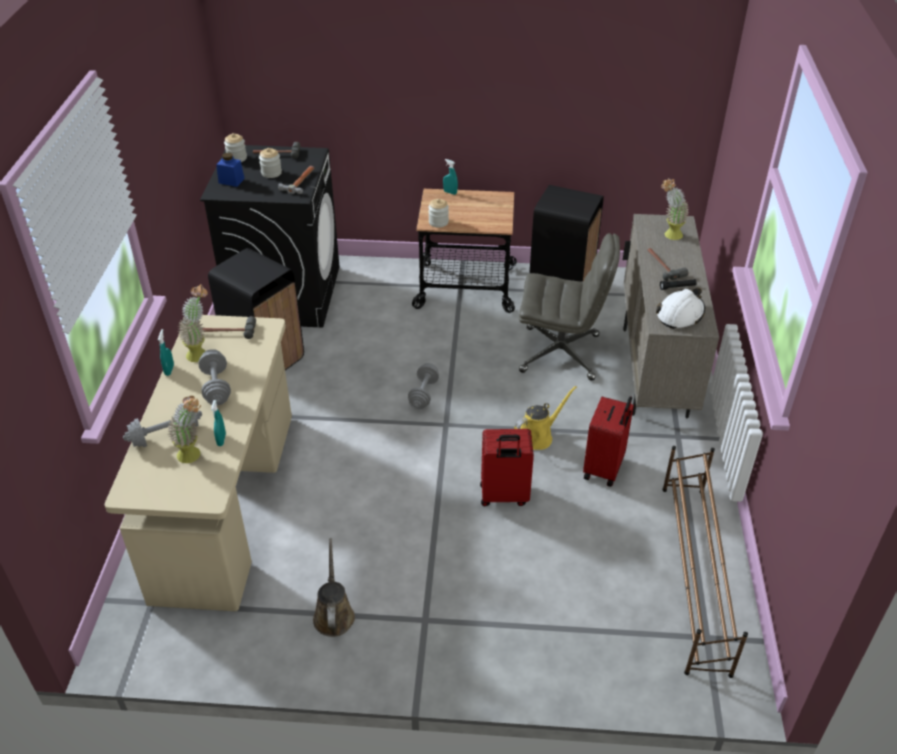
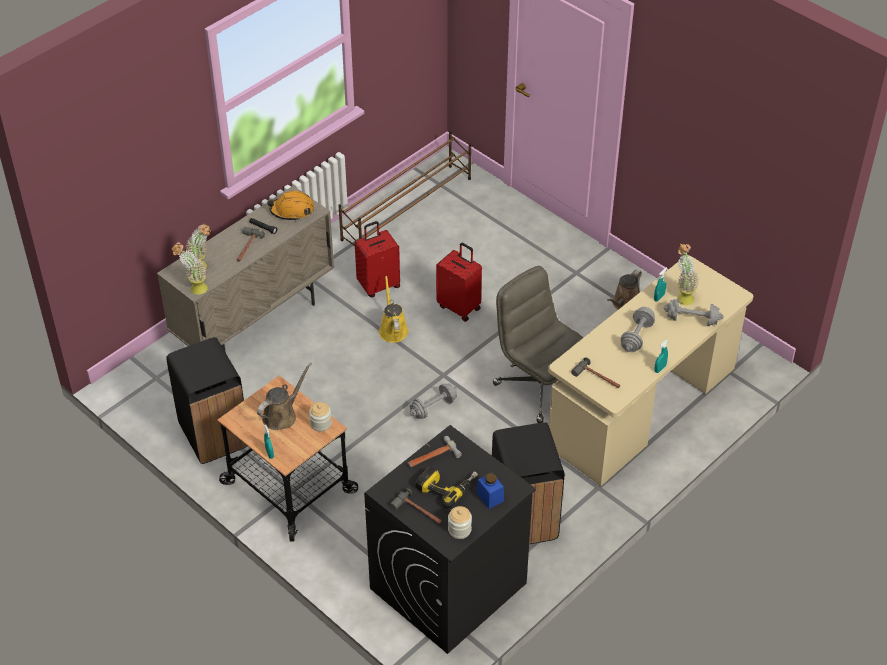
camera: 140 degrees left, 5 degrees up
potted plant [178,284,208,362] -> potted plant moved to [172,242,208,295]
jar [259,148,282,178] -> power drill [416,467,478,508]
yellow watering can [514,386,577,450] -> yellow watering can turned 75 degrees clockwise [379,276,408,343]
grey office chair [519,233,620,381] -> grey office chair moved to [493,266,583,423]
white hard hat [656,288,705,329] -> orange hard hat [267,191,314,221]
none -> brown watering can [257,362,312,430]

